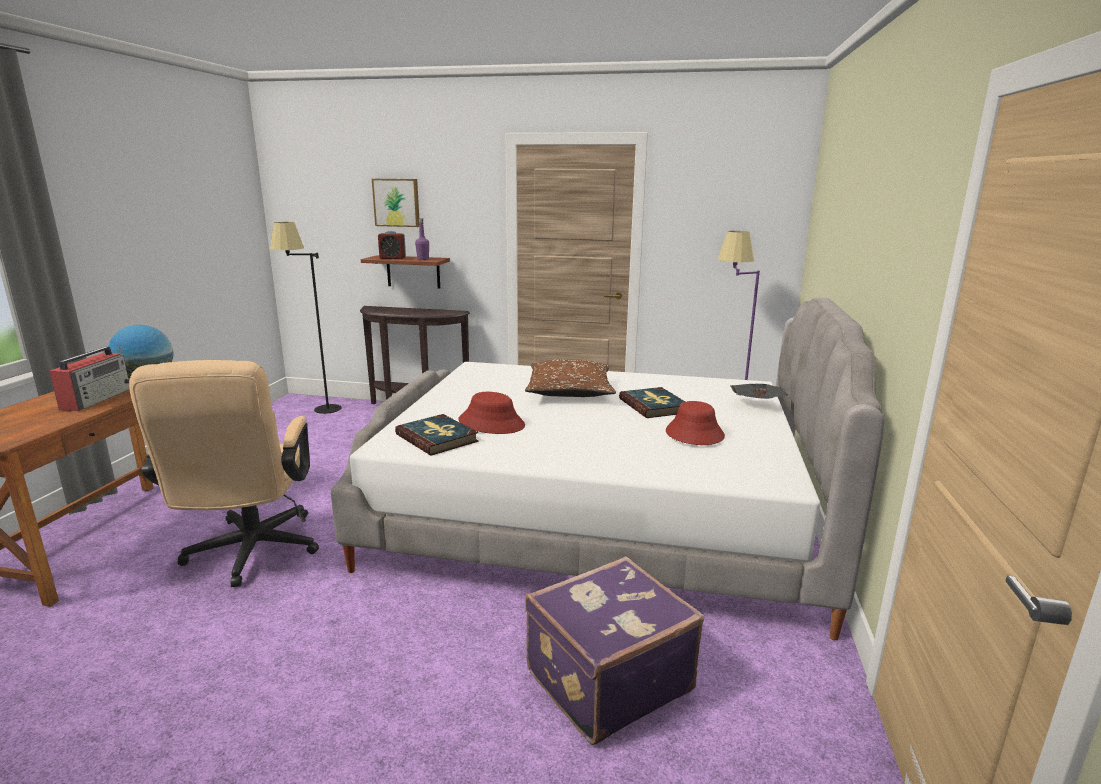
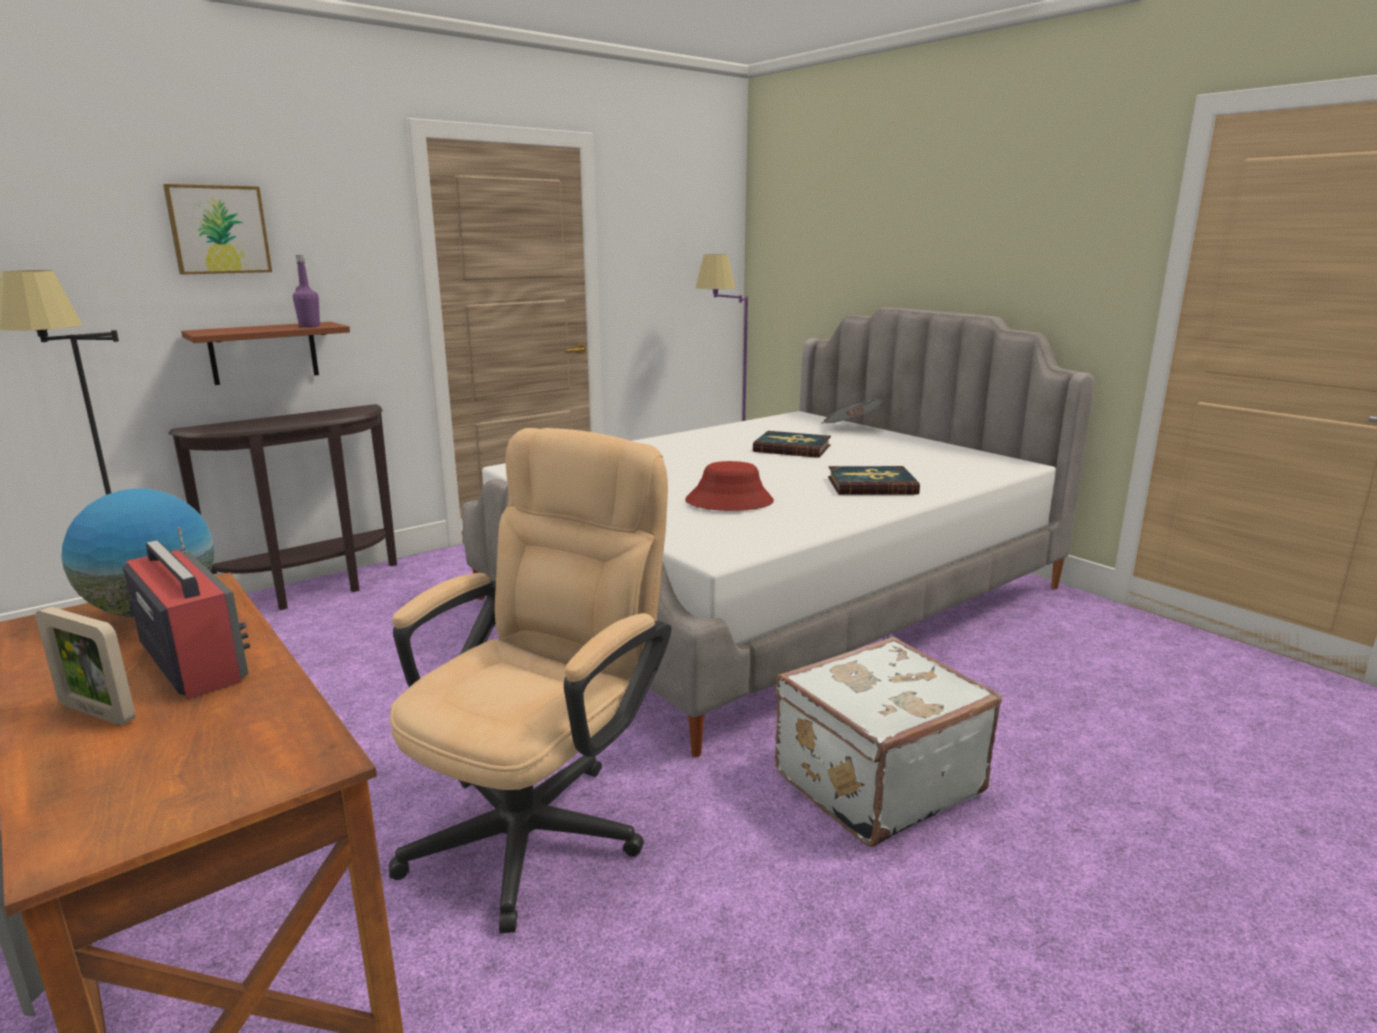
camera: 50 degrees left, 0 degrees up
beige office chair [129,360,319,587] -> beige office chair turned 90 degrees counterclockwise [389,428,672,934]
alarm clock [378,231,406,259] -> none
book [395,414,479,456] -> book moved to [828,466,920,495]
brown pillow [525,359,616,397] -> none
purple suitcase [525,556,704,745] -> none
red hat [666,401,725,445] -> none
none -> picture frame [35,607,135,725]
none -> white suitcase [775,636,1002,847]

